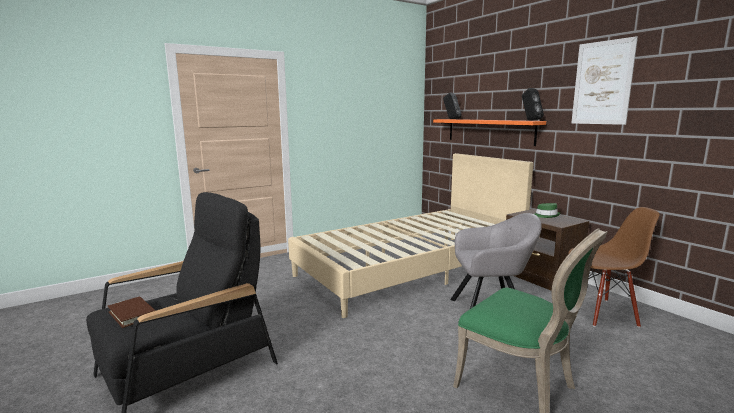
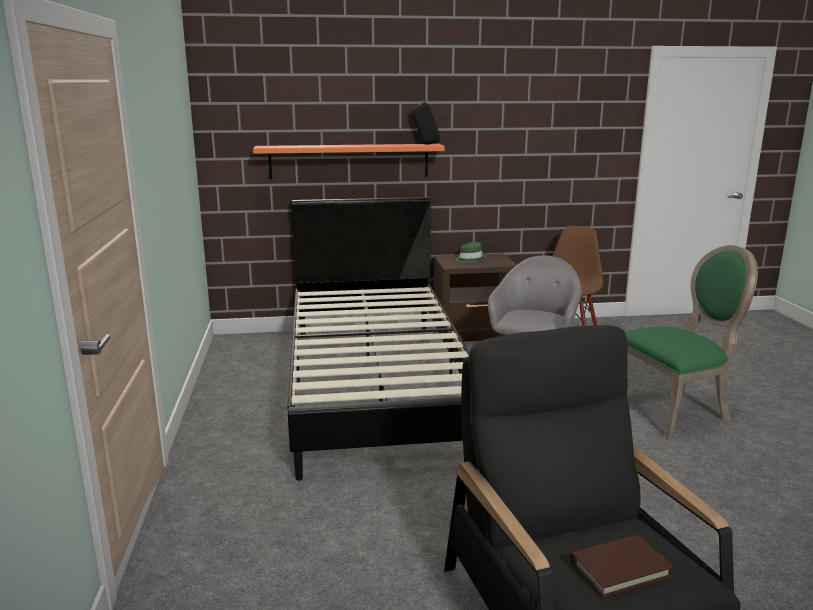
camera: 65 degrees left, 5 degrees up
beige bed [288,153,533,318] -> black bed [288,197,469,481]
black speaker [443,92,462,119] -> none
picture [571,36,638,125] -> none

